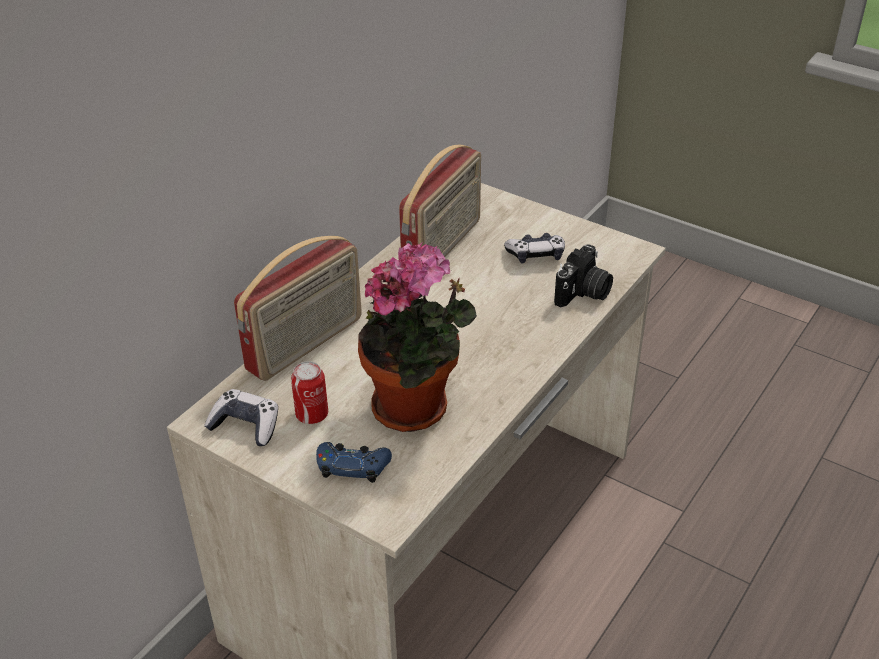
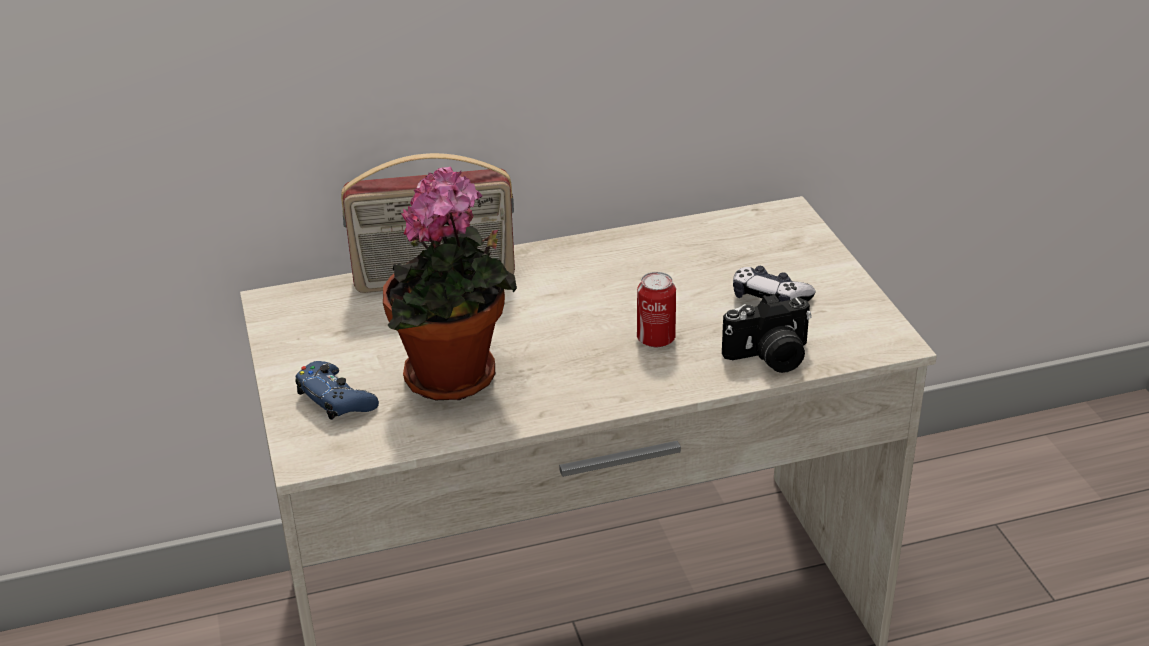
camera: 40 degrees right, 5 degrees down
game controller [204,389,278,446] -> none
can [291,361,328,424] -> can moved to [637,272,676,347]
radio [399,145,481,257] -> none

